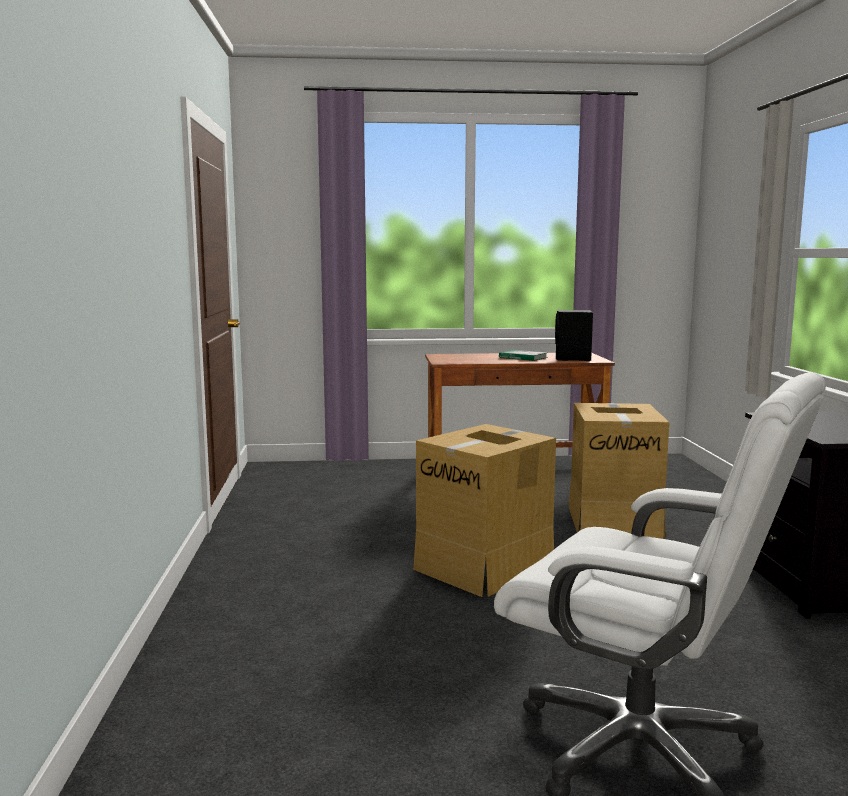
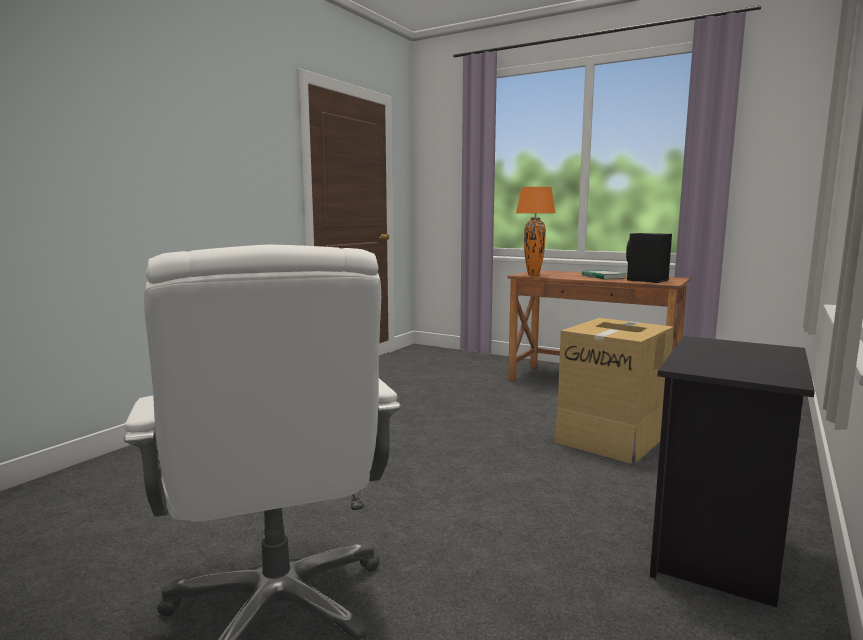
camera: 35 degrees right, 0 degrees up
cardboard box [413,424,556,597] -> none
none -> orange table lamp [516,187,555,276]

